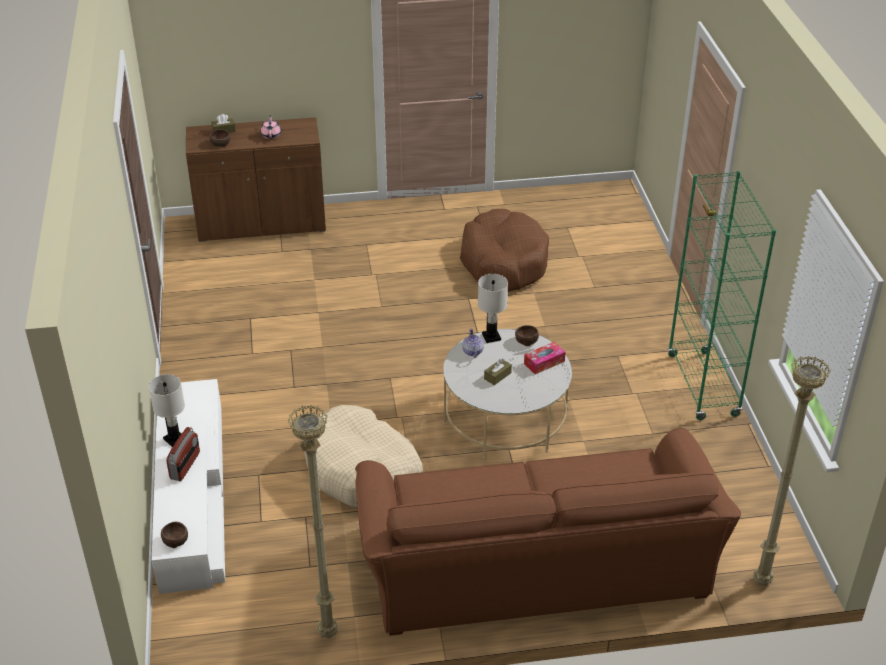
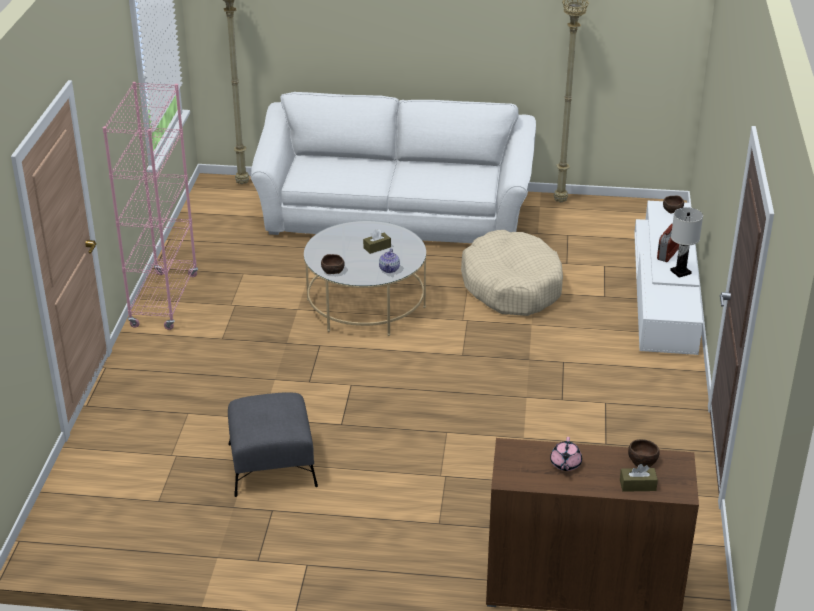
camera: 165 degrees left, 5 degrees down
brown sofa [355,428,741,636] -> white sofa [251,92,536,243]
brown dog bed [460,209,549,292] -> grey ottoman [228,392,318,497]
white table lamp [478,274,508,343] -> none
tissue box [524,342,566,374] -> none
green bookcase [667,171,776,420] -> pink bookcase [103,82,198,330]

